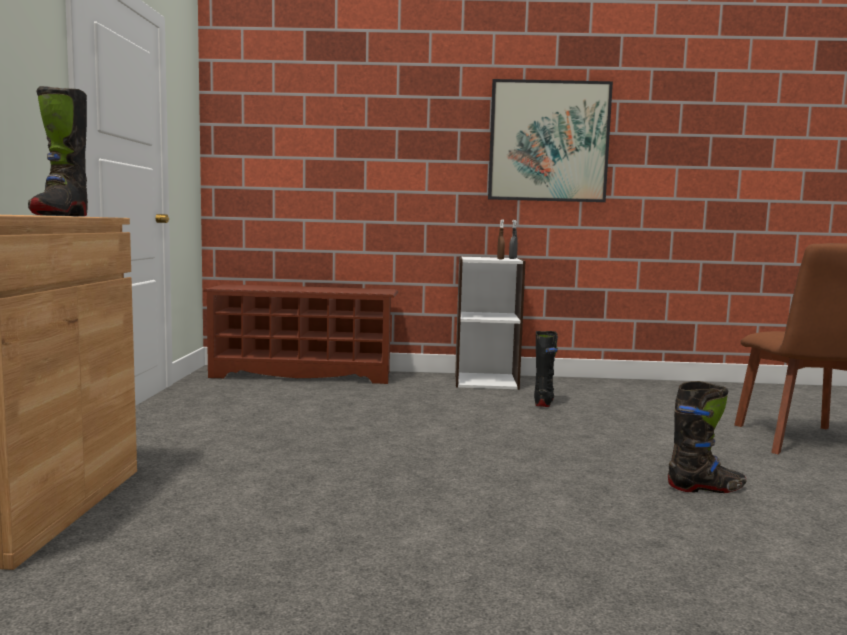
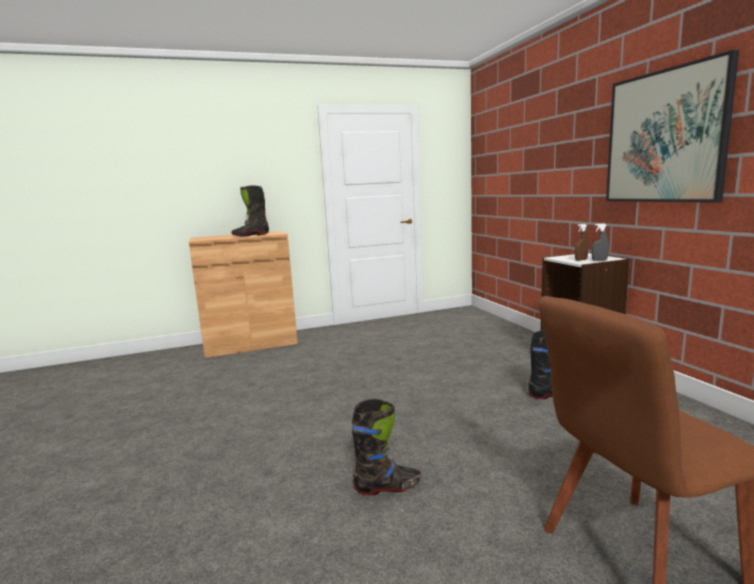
camera: 70 degrees right, 5 degrees up
brown shoe rack [203,284,398,384] -> none
black boot [668,381,747,493] -> black boot turned 75 degrees counterclockwise [352,398,421,495]

